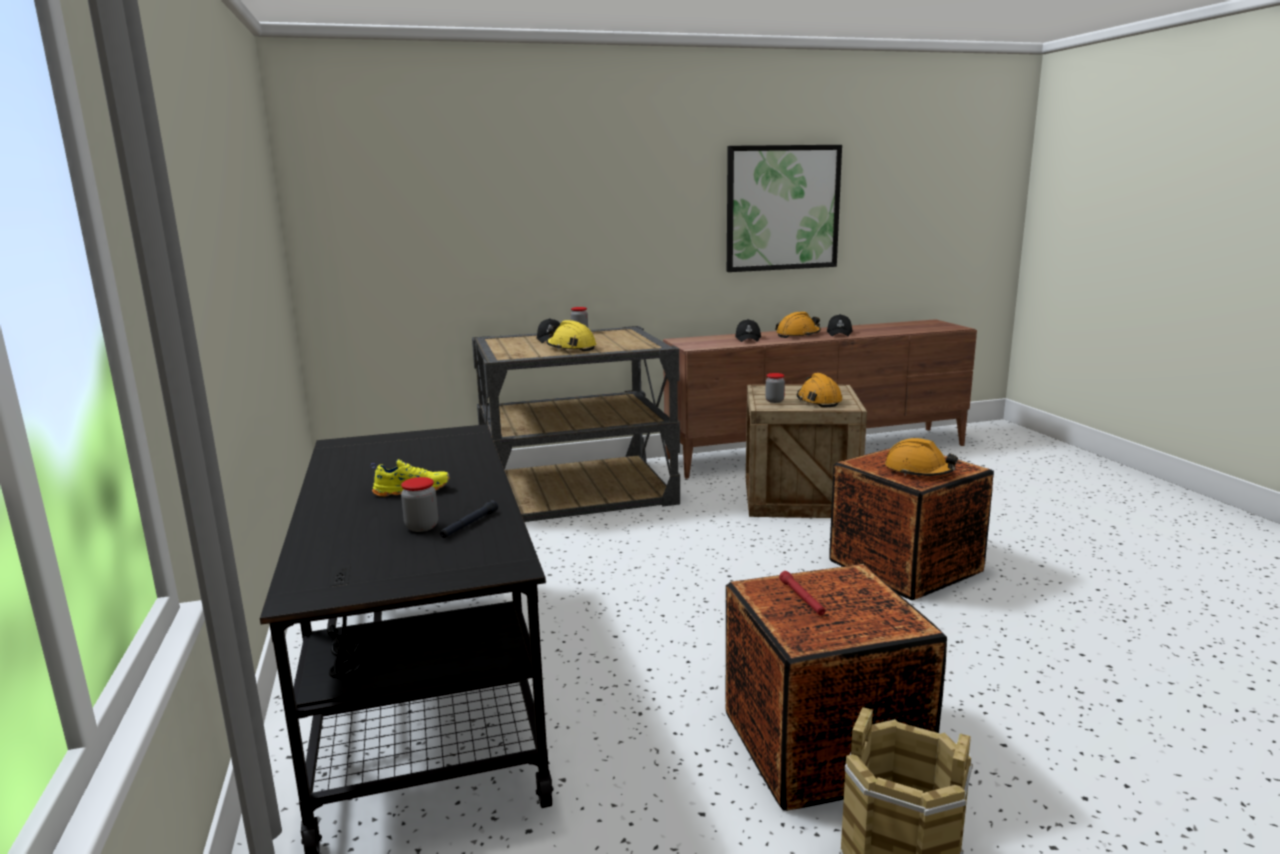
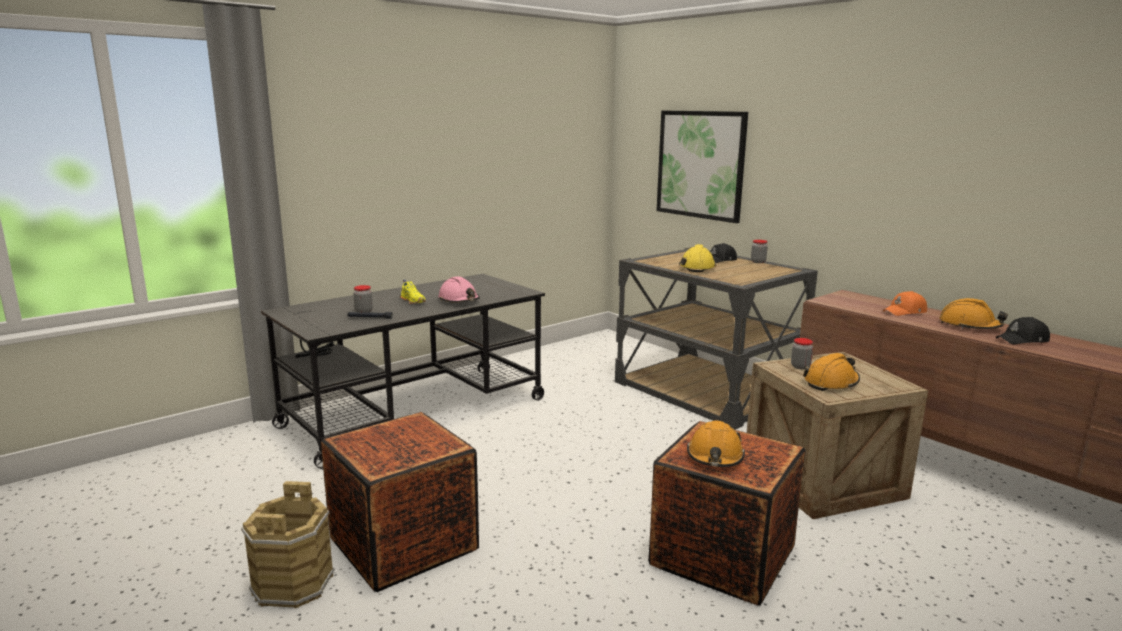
camera: 65 degrees right, 0 degrees up
picture [727,145,842,272] -> picture moved to [657,111,748,223]
black cap [735,319,761,342] -> orange cap [883,291,927,316]
red flashlight [779,571,826,616] -> none
none -> pink hard hat [438,276,480,302]

